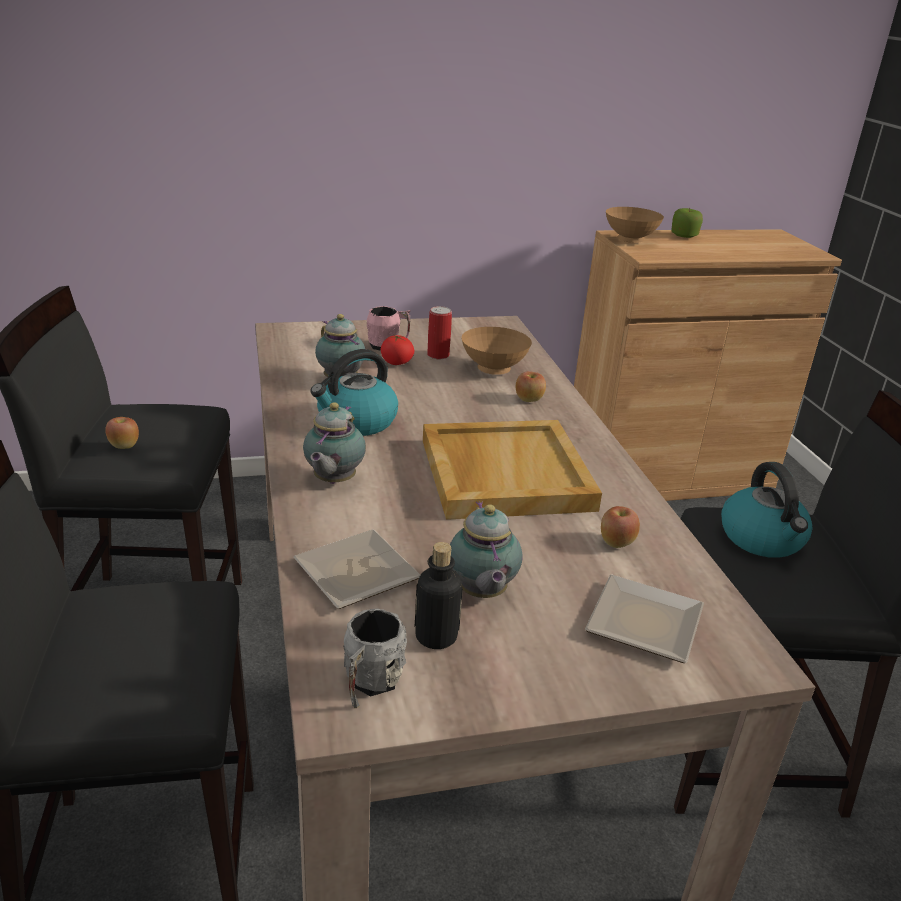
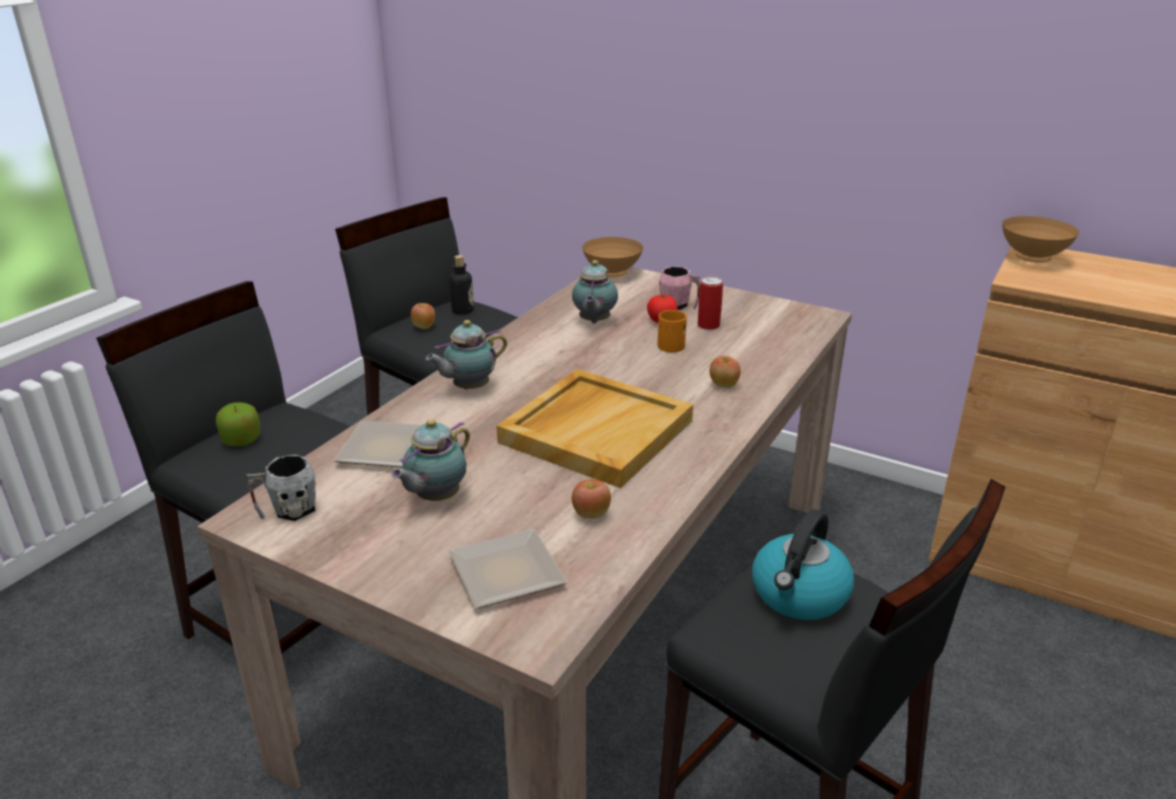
camera: 45 degrees right, 0 degrees up
kettle [310,349,398,436] -> none
bottle [415,542,463,649] -> bottle moved to [449,255,474,314]
brown bowl [462,327,532,375] -> brown bowl moved to [582,237,643,277]
apple [671,208,703,238] -> apple moved to [216,402,260,446]
none -> orange mug [658,310,687,352]

